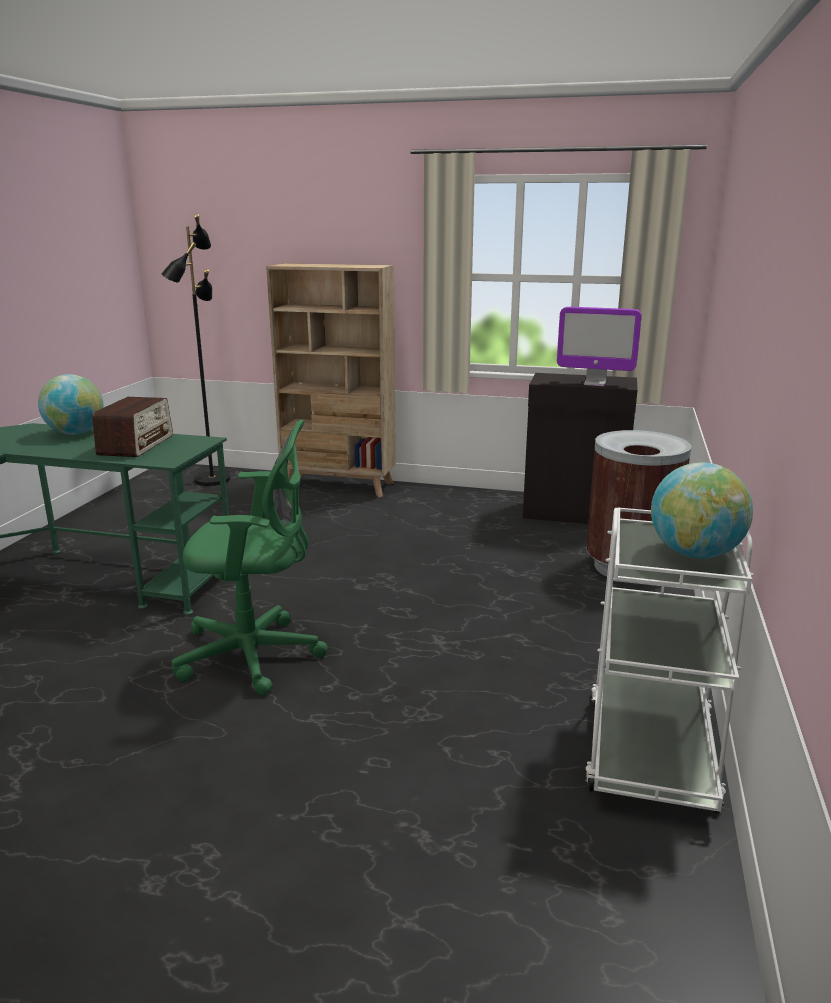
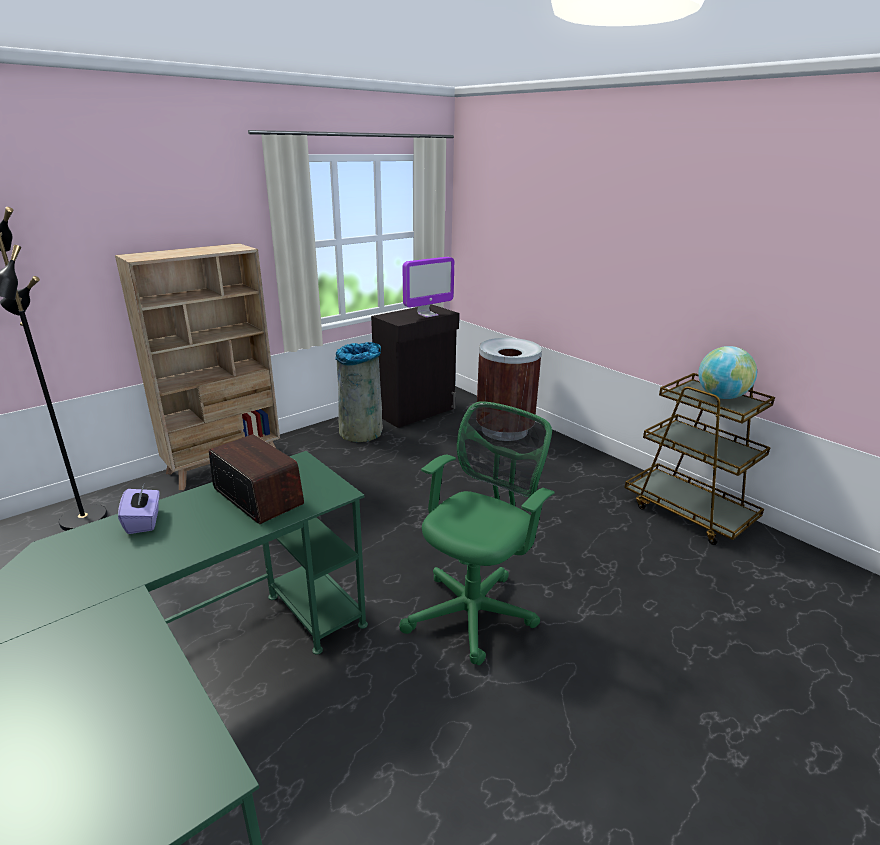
camera: 55 degrees left, 5 degrees up
globe [38,374,104,435] -> purple tissue box [118,485,160,534]
white cart [586,508,754,813] -> brown cart [624,373,775,545]
none -> grey trash can [335,342,383,442]

